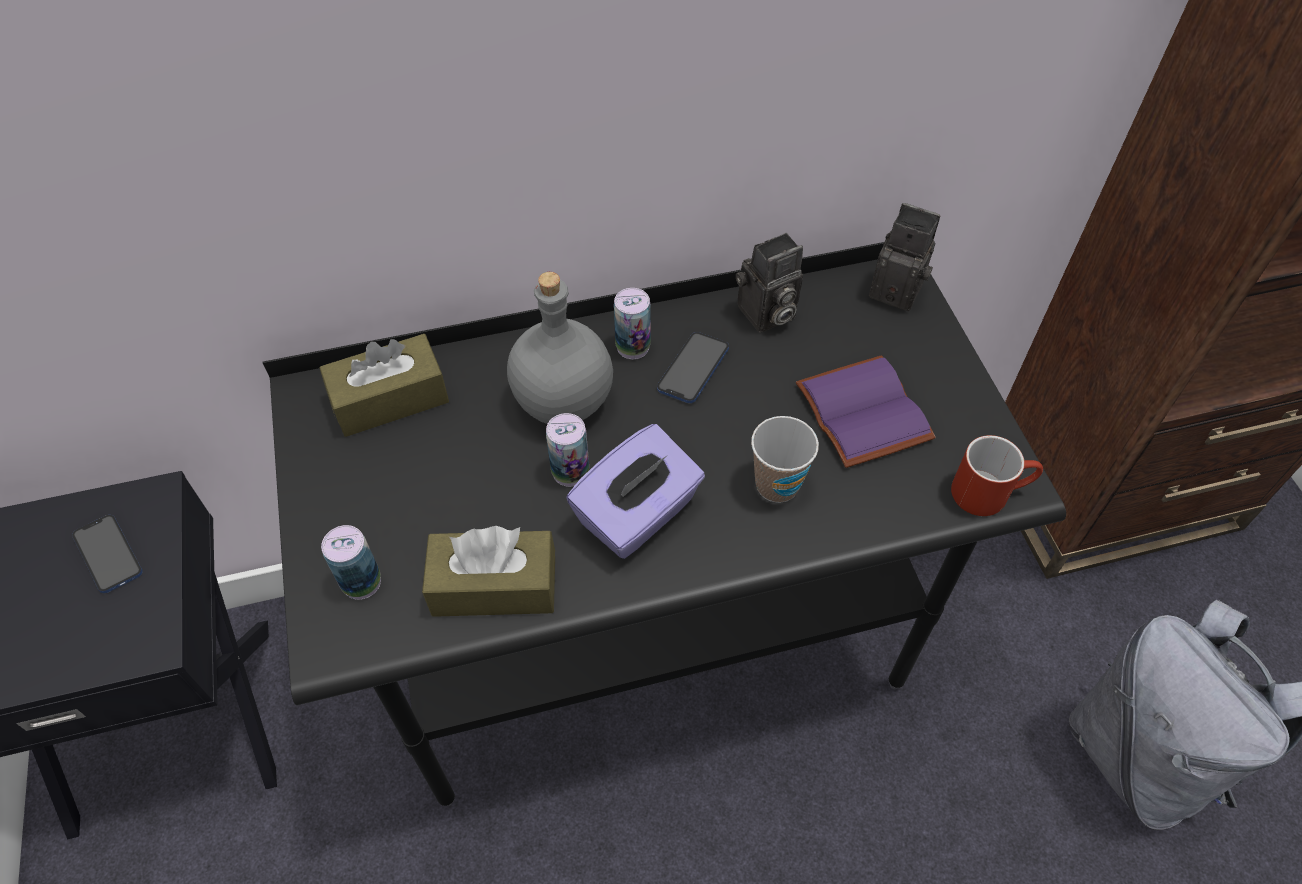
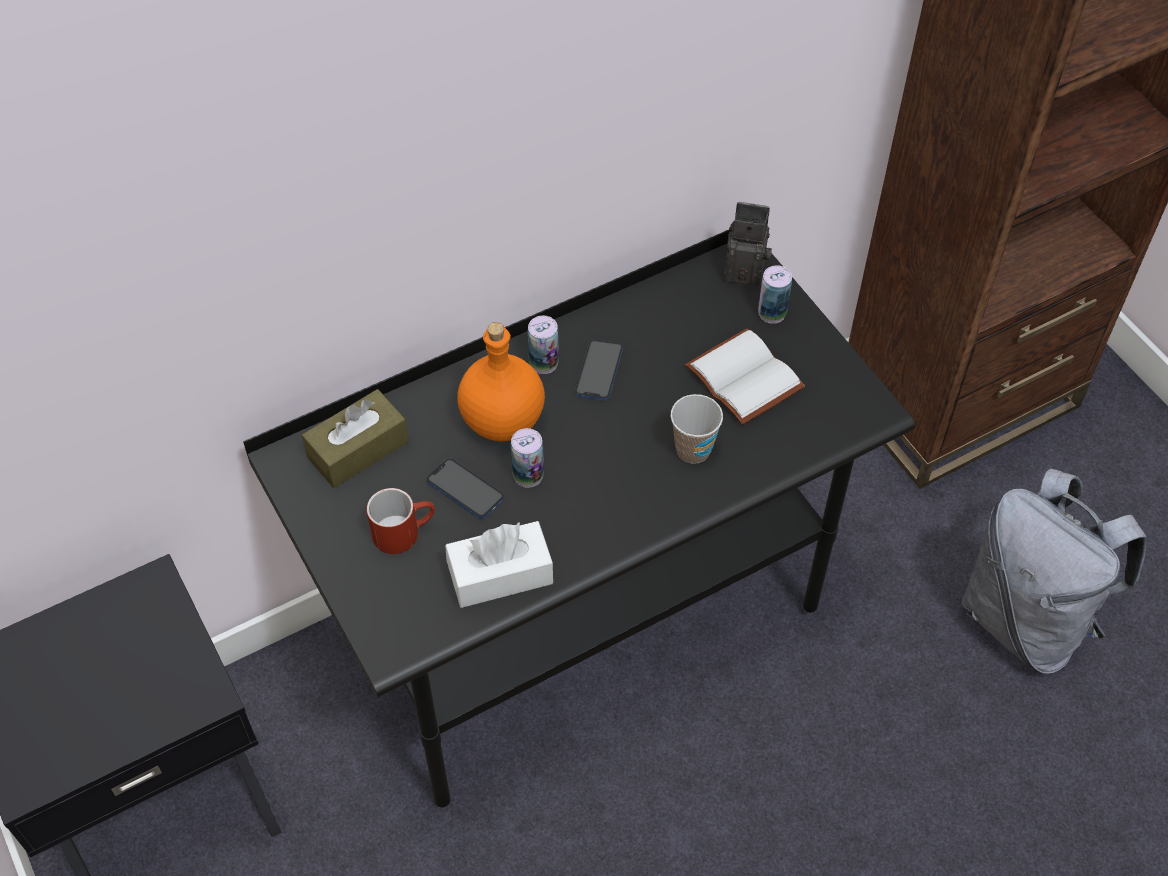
camera: 15 degrees left, 0 degrees up
phone [72,515,143,593] -> phone moved to [427,458,504,519]
can [321,525,381,600] -> can moved to [758,265,792,324]
brown tissue box [422,526,555,617] -> white tissue box [445,521,553,608]
grey bottle [507,272,613,424] -> orange bottle [457,322,545,442]
purple tissue box [566,424,705,559] -> none
camera [736,233,803,333] -> none
purple book [796,355,936,468] -> white book [685,328,805,425]
red mug [951,435,1043,516] -> red mug moved to [367,488,435,554]

